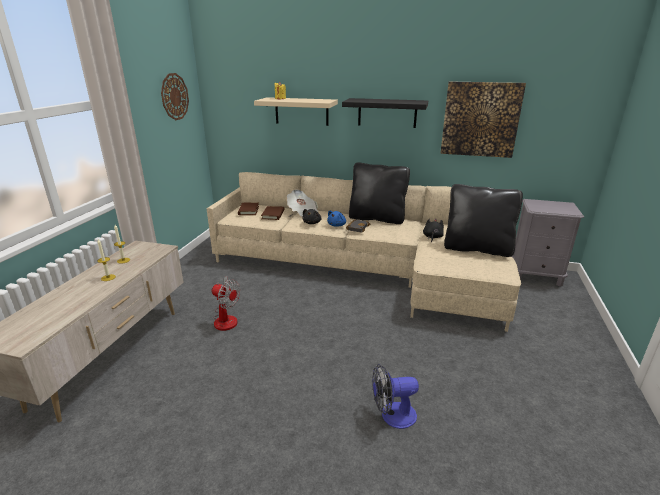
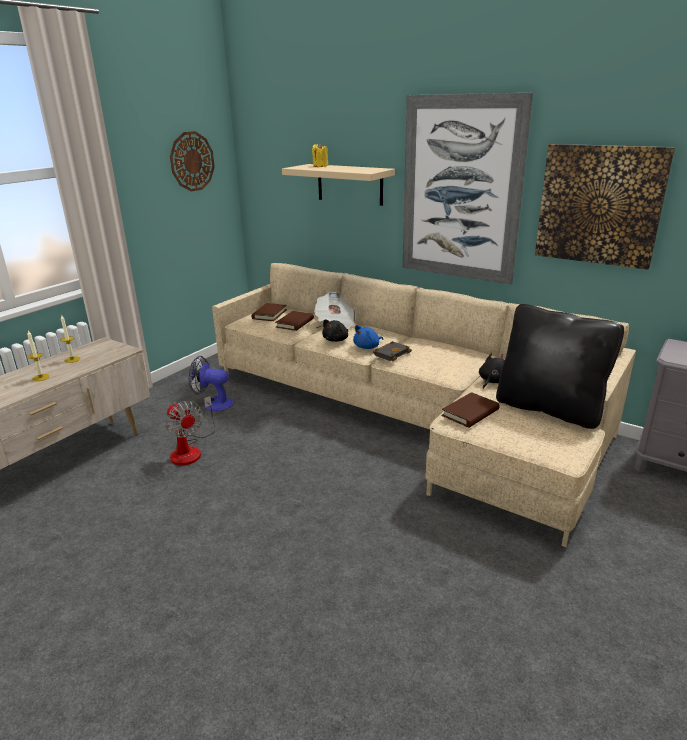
camera: 20 degrees right, 0 degrees up
black shelf [342,98,428,128] -> picture [403,93,533,285]
black pillow [349,163,410,224] -> none
fan [372,364,419,429] -> fan moved to [189,356,233,411]
none -> brown book [442,392,499,428]

